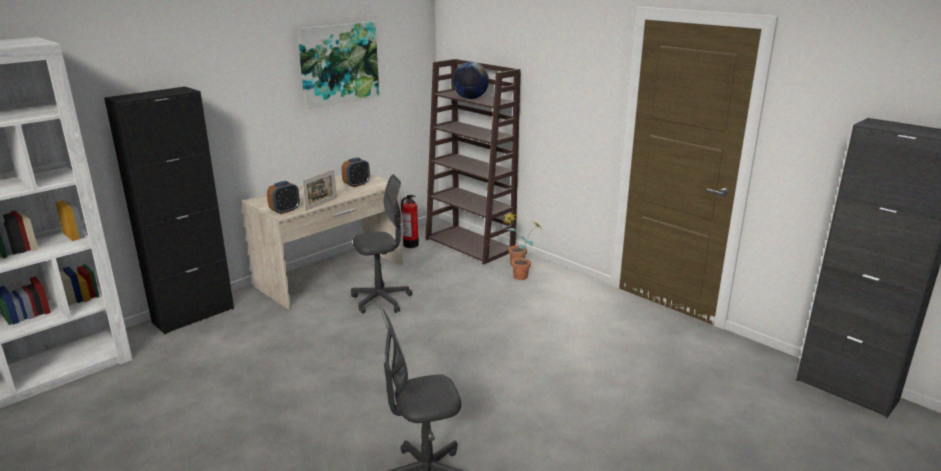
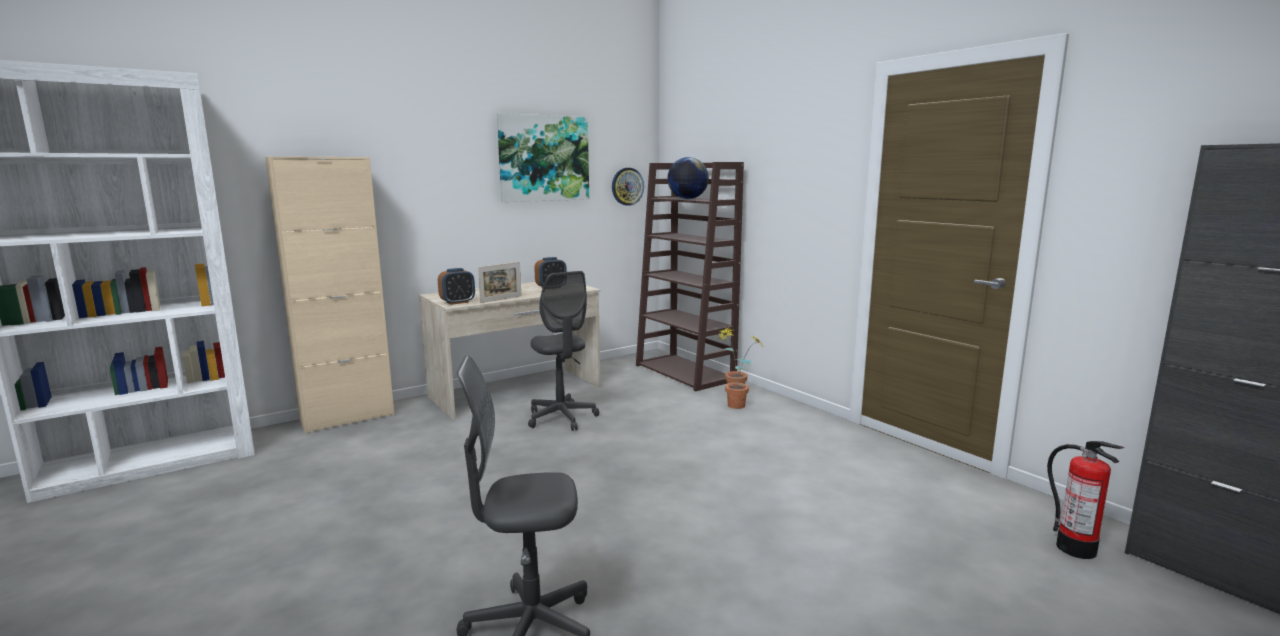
camera: 10 degrees right, 10 degrees down
black cabinet [104,87,234,334] -> beige cabinet [265,156,394,434]
grey office chair [351,174,412,313] -> grey office chair turned 75 degrees clockwise [528,271,599,431]
fire extinguisher [401,195,419,248] -> fire extinguisher moved to [1047,441,1124,559]
none -> wall clock [612,168,644,206]

